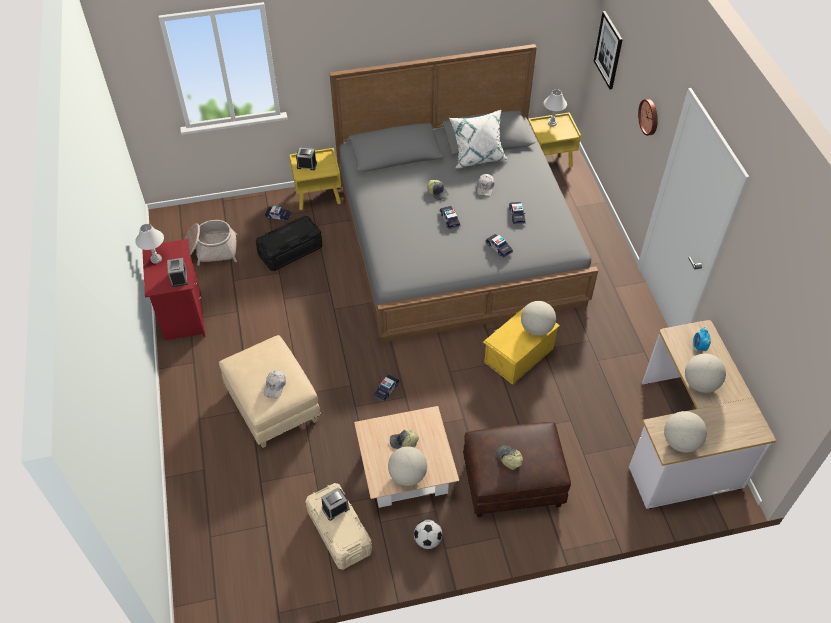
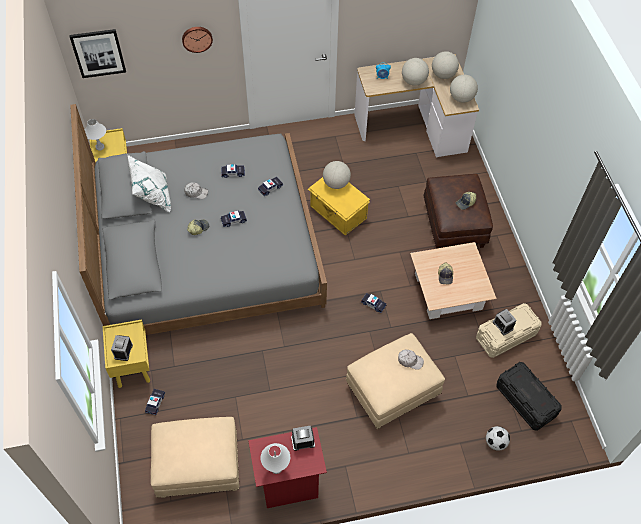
camera: 90 degrees left, 5 degrees up
basket [184,220,237,266] -> beige ottoman [151,417,239,498]
black storage box [256,216,322,271] -> black storage box moved to [496,362,562,431]
globe [388,446,427,486] -> globe moved to [432,51,459,79]
football [414,520,442,549] -> football moved to [486,426,510,451]

